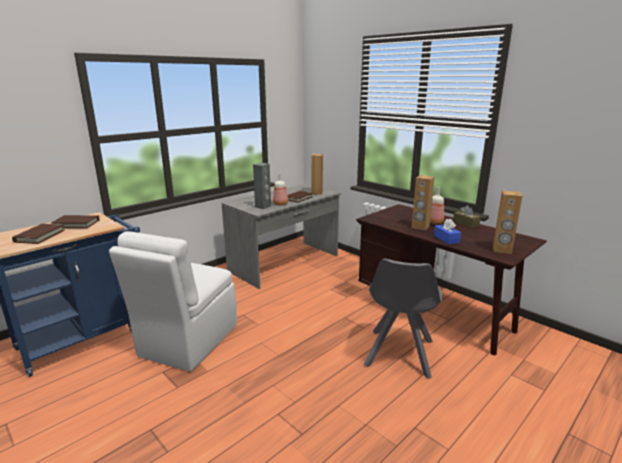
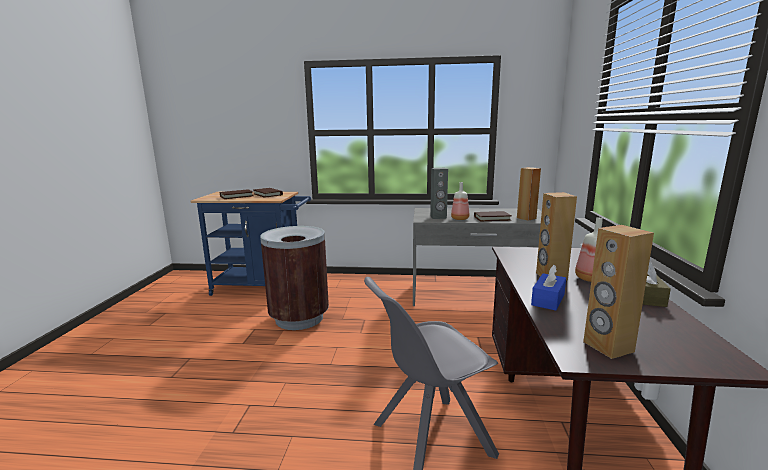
camera: 50 degrees right, 5 degrees down
white chair [109,231,237,372] -> brown trash can [260,226,329,330]

